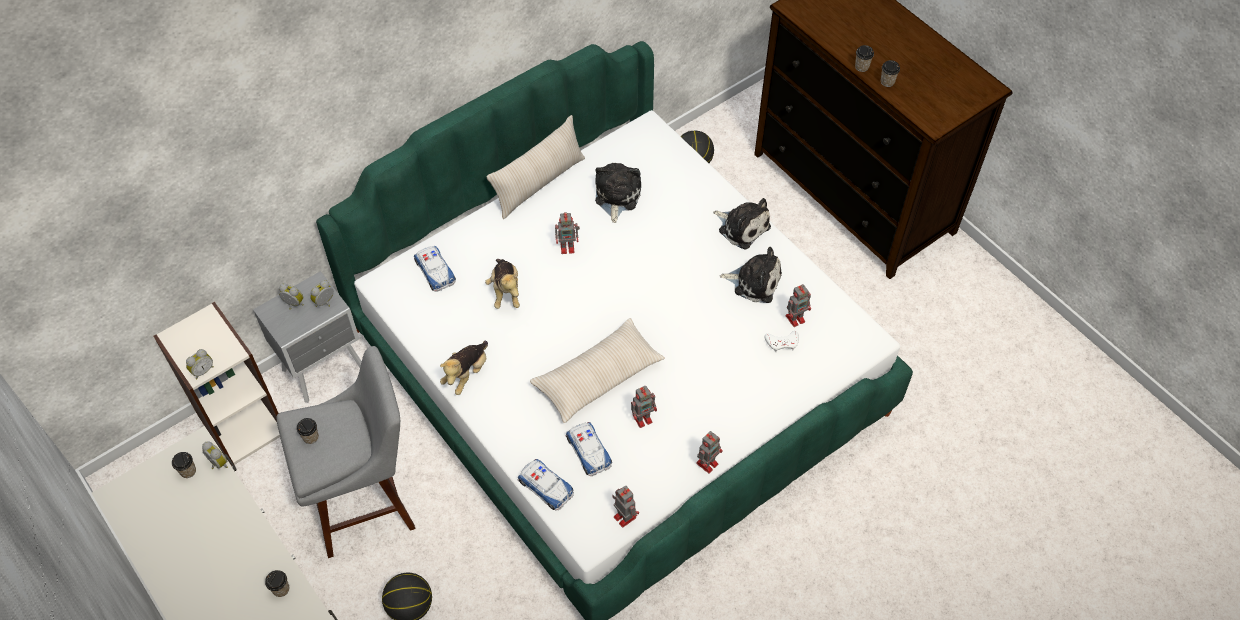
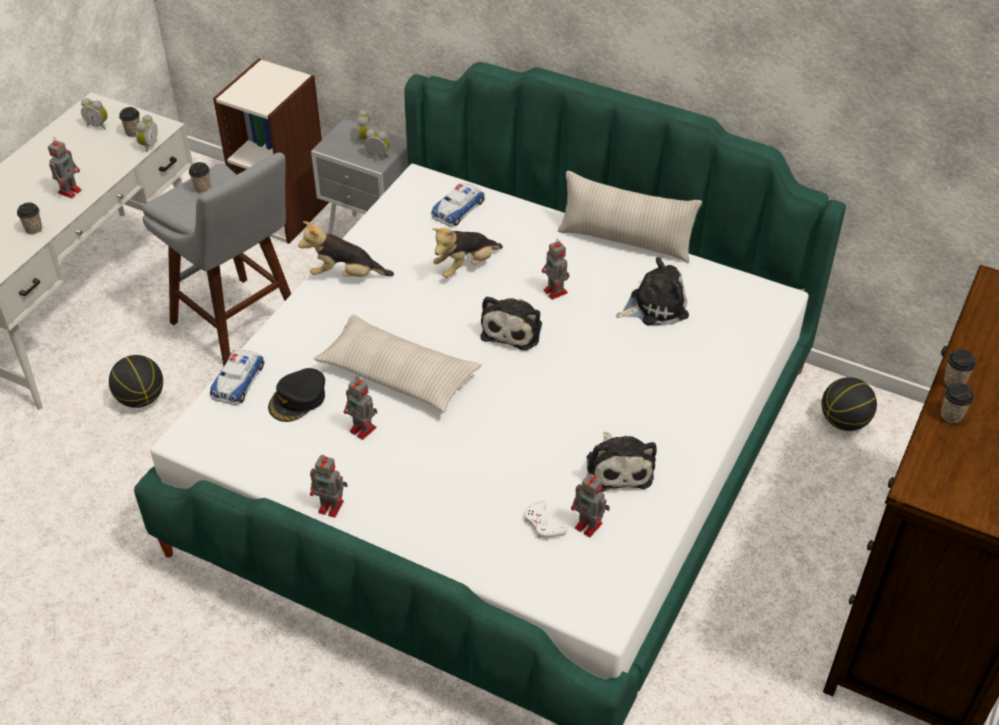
camera: 65 degrees right, 10 degrees down
alarm clock [186,349,214,379] -> alarm clock moved to [81,98,108,130]
toy car [566,422,612,476] -> black cap [268,368,325,422]
toy robot [612,486,639,528] -> toy robot moved to [48,137,82,198]
plush toy [713,198,771,250] -> plush toy moved to [480,296,542,351]

